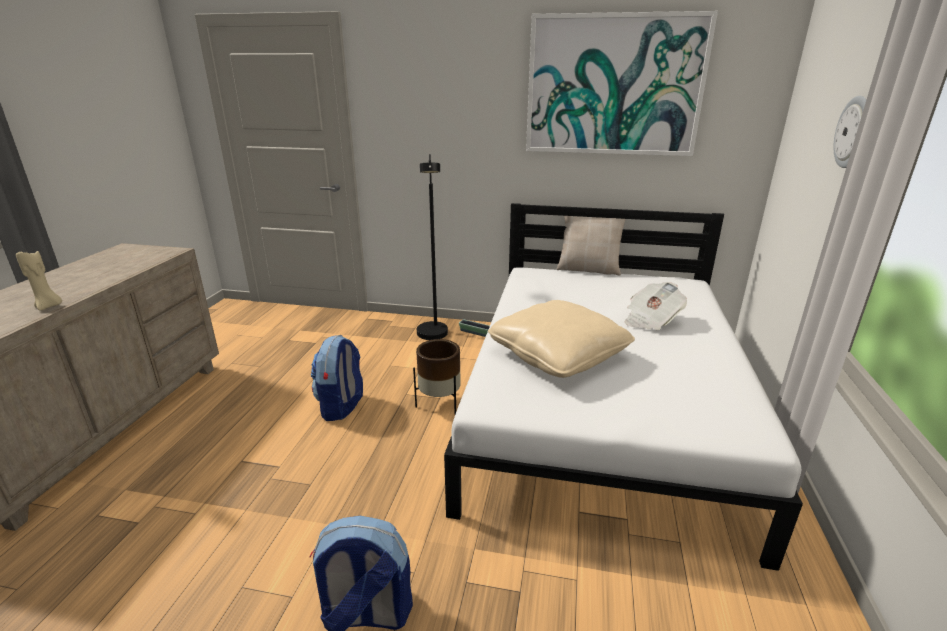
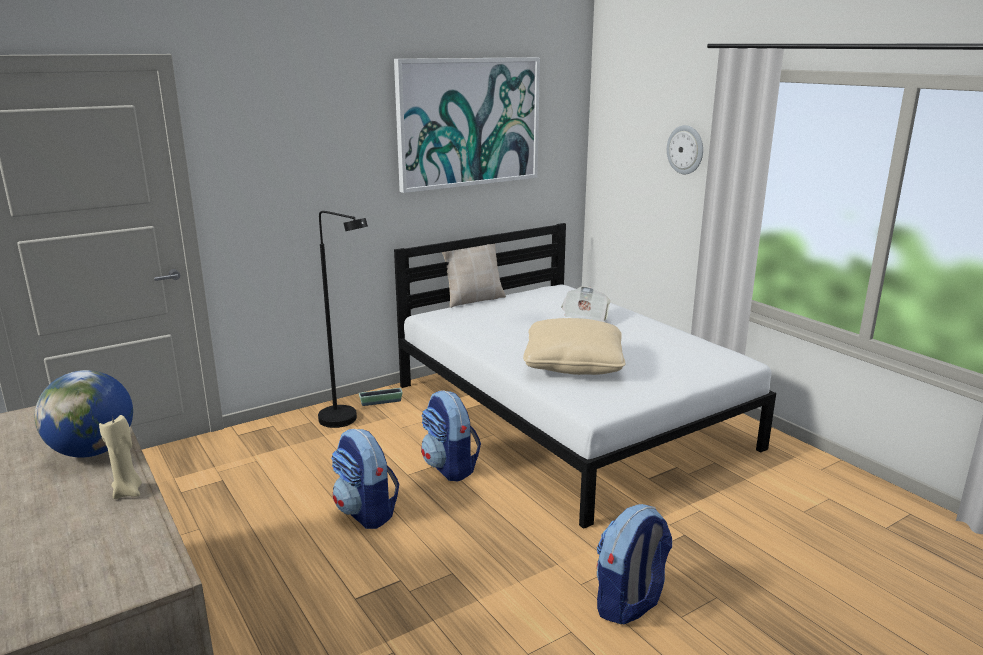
camera: 45 degrees left, 5 degrees down
brown planter [413,339,461,415] -> backpack [421,390,481,481]
none -> globe [35,370,133,458]

